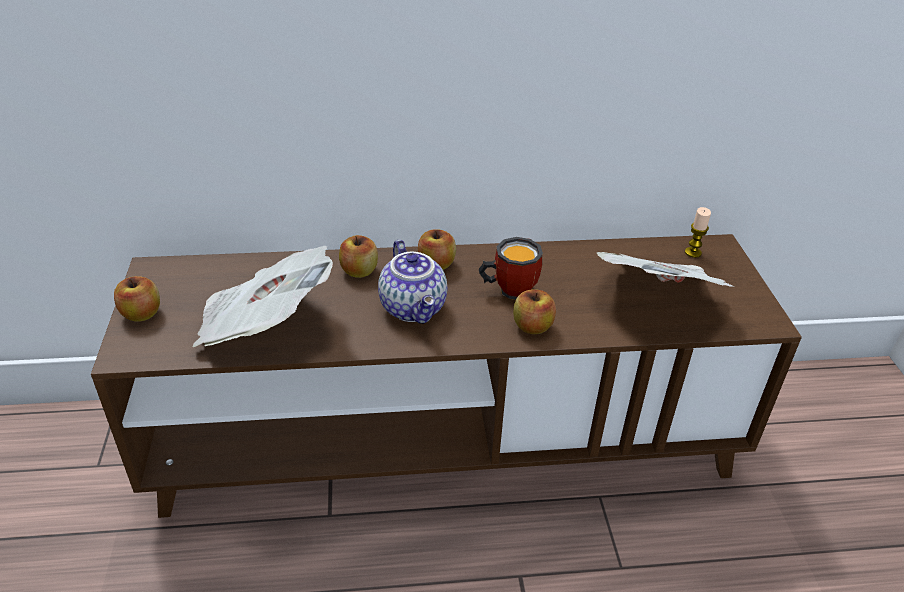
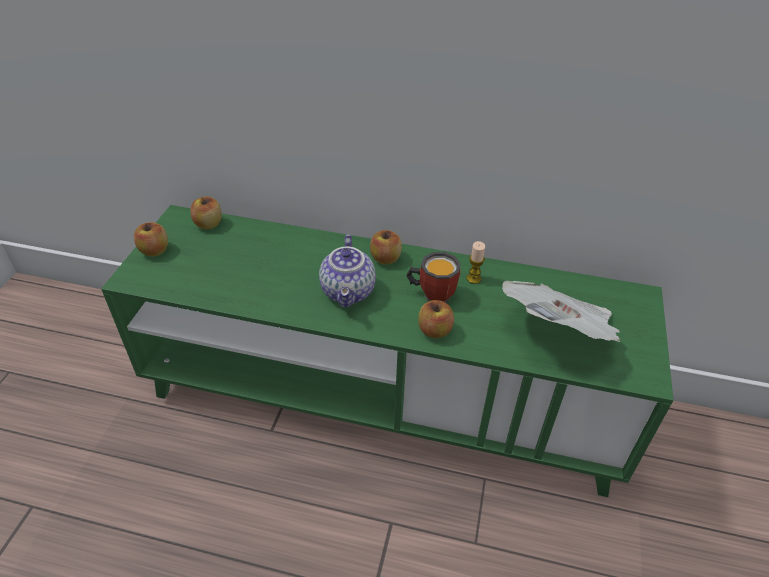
camera: 20 degrees right, 5 degrees up
brown tv stand [91,234,802,518] -> green tv stand [101,205,674,497]
newspaper [193,246,333,347] -> none
apple [339,235,378,278] -> apple moved to [190,196,222,229]
candle [685,207,711,258] -> candle moved to [467,241,485,284]

